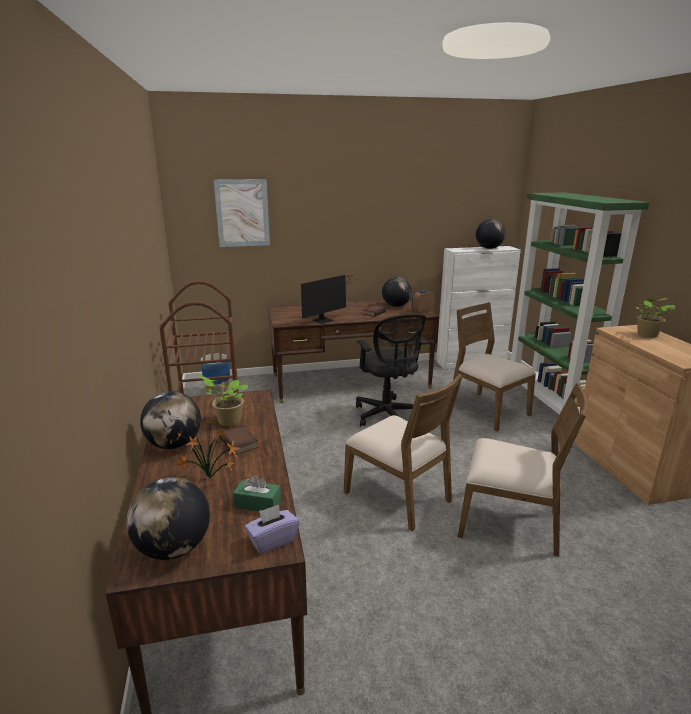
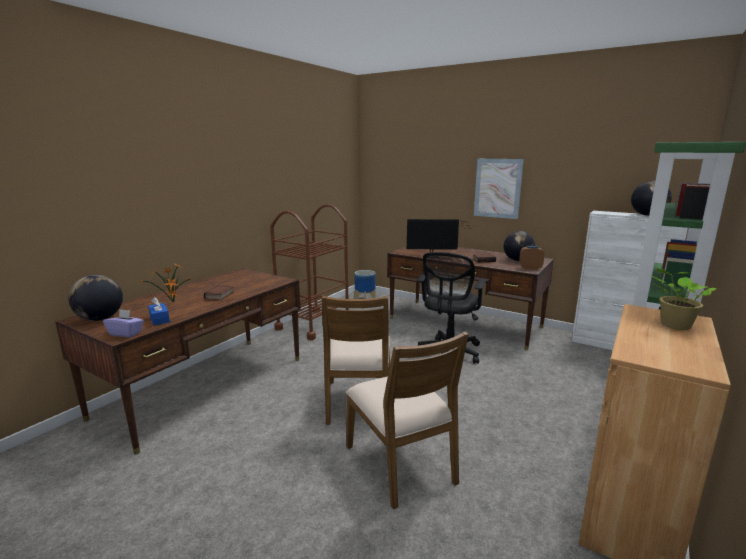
camera: 45 degrees right, 5 degrees down
globe [140,391,201,449] -> none
potted plant [197,375,248,426] -> none
picture [214,179,270,247] -> picture moved to [474,159,524,219]
green tissue box [233,475,281,511] -> blue tissue box [148,297,170,325]
brown chair [453,302,536,431] -> none

